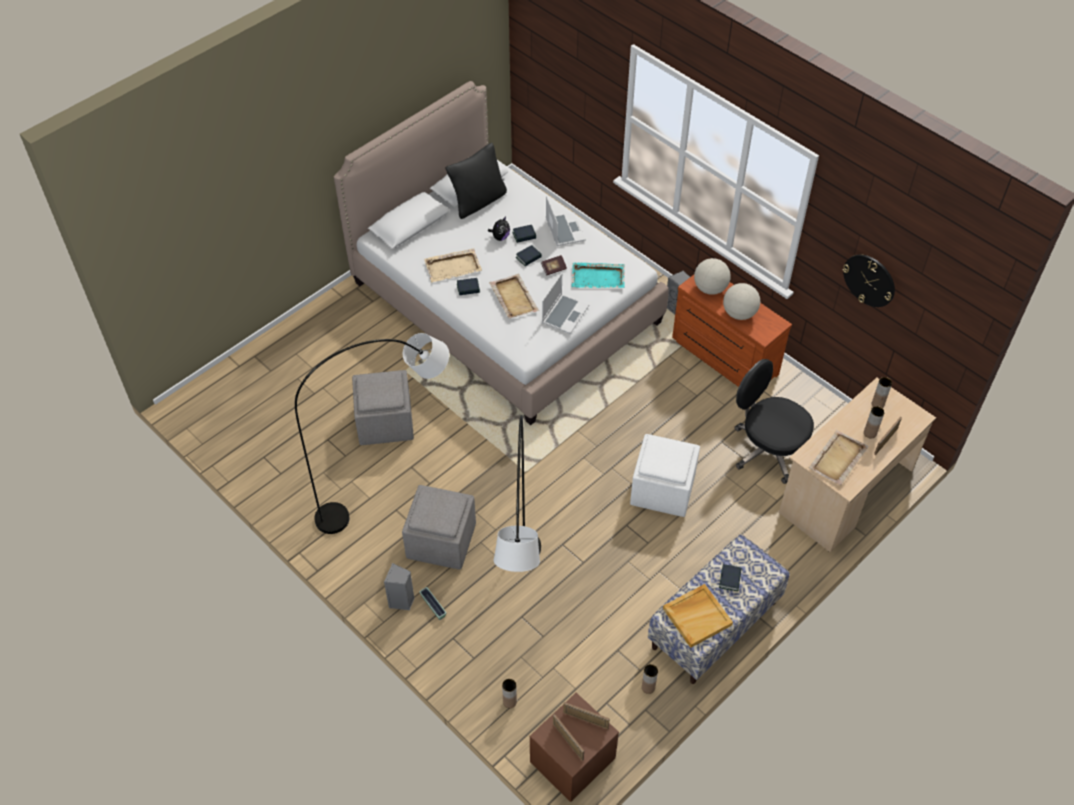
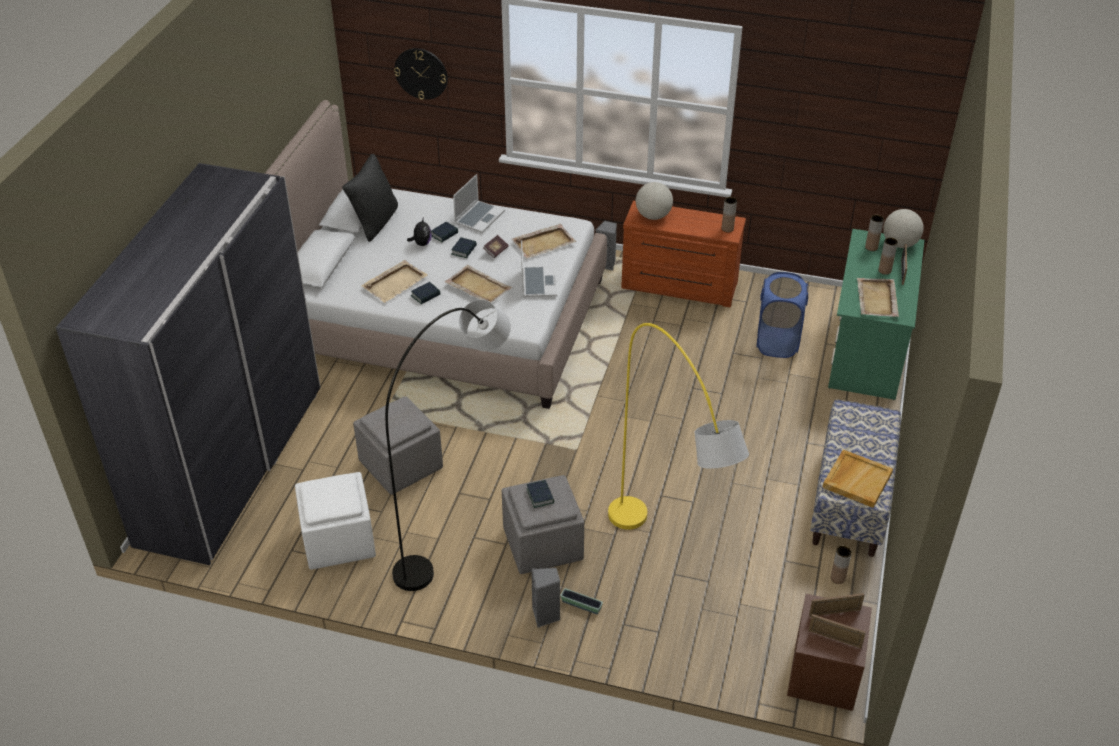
camera: 30 degrees left, 10 degrees down
grey floor lamp [494,415,541,572] -> yellow floor lamp [608,323,749,530]
brown vase [502,679,517,708] -> brown vase moved to [722,197,737,232]
laptop [546,196,586,246] -> laptop turned 75 degrees clockwise [453,174,505,233]
turquoise tray [571,263,625,288] -> beige tray [512,224,576,259]
white ottoman [630,434,700,517] -> white ottoman moved to [295,472,376,570]
book [719,564,741,591] -> book moved to [527,480,554,508]
globe [723,283,760,320] -> globe moved to [883,209,924,248]
black office chair [734,359,814,484] -> blue laundry basket [756,272,808,358]
beige desk [779,377,936,552] -> green desk [828,229,925,400]
wall clock [843,255,895,307] -> wall clock moved to [394,48,448,100]
none -> grey wardrobe [56,163,321,565]

